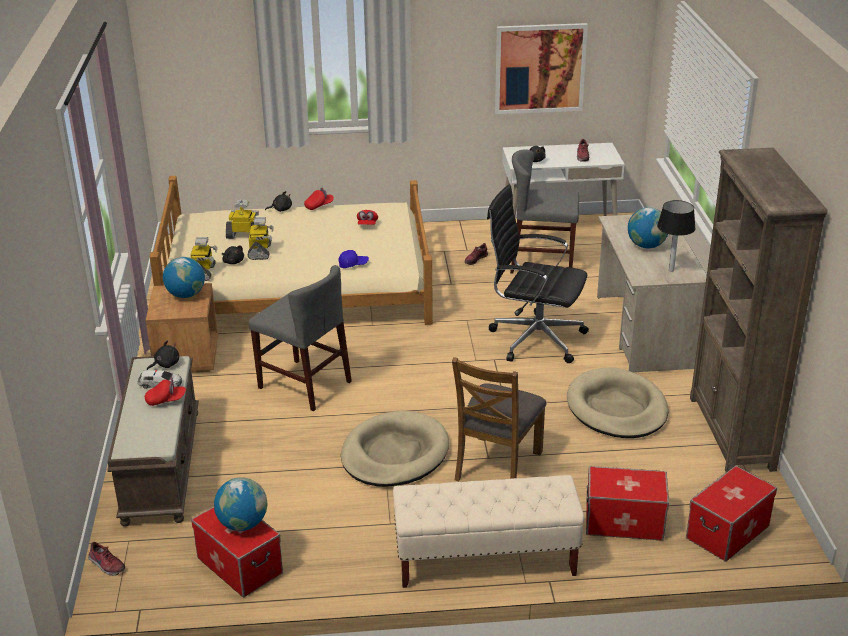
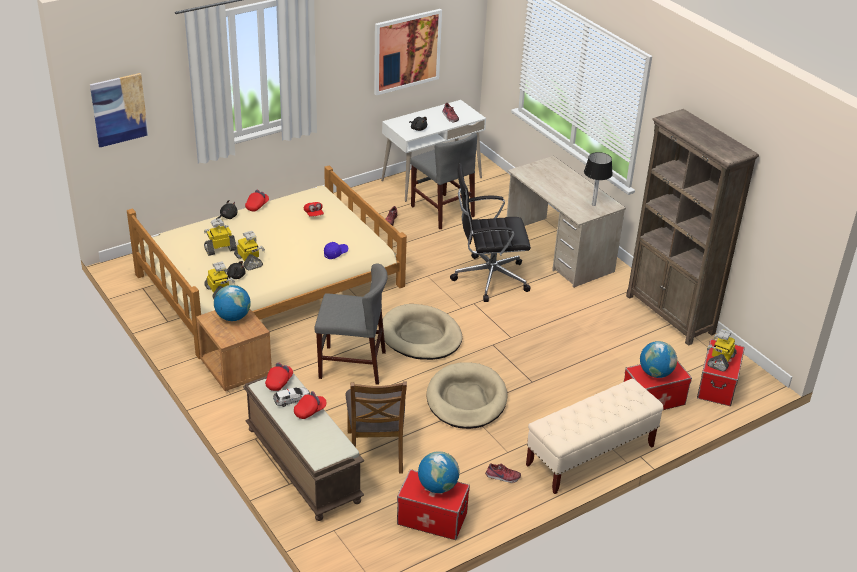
camera: 30 degrees left, 5 degrees up
shoe [88,542,125,576] -> shoe moved to [485,463,521,483]
black plush toy [147,340,179,370] -> red cap [265,362,293,391]
brown chair [452,357,547,481] -> brown chair moved to [346,381,407,474]
grey chair [510,150,579,273] -> grey chair turned 105 degrees counterclockwise [410,132,477,230]
beige dog bed [567,367,668,438] -> beige dog bed moved to [383,304,462,360]
globe [628,207,668,249] -> globe moved to [640,341,677,378]
none -> picture [90,73,148,147]
none -> toy robot [707,329,737,372]

